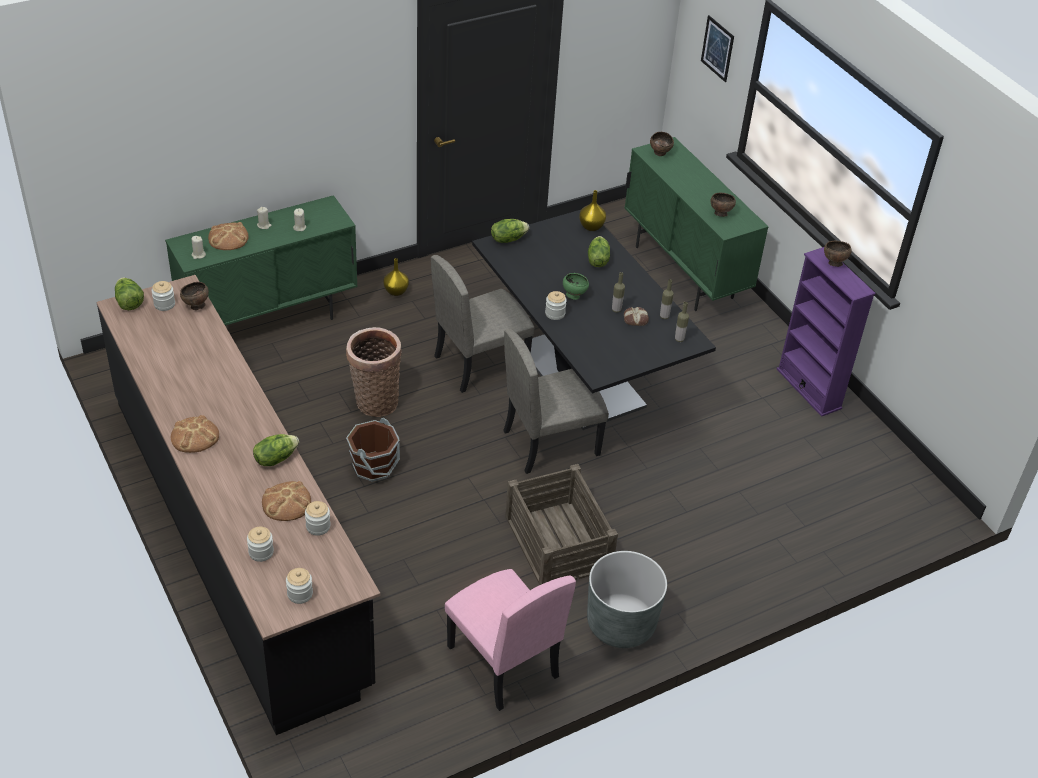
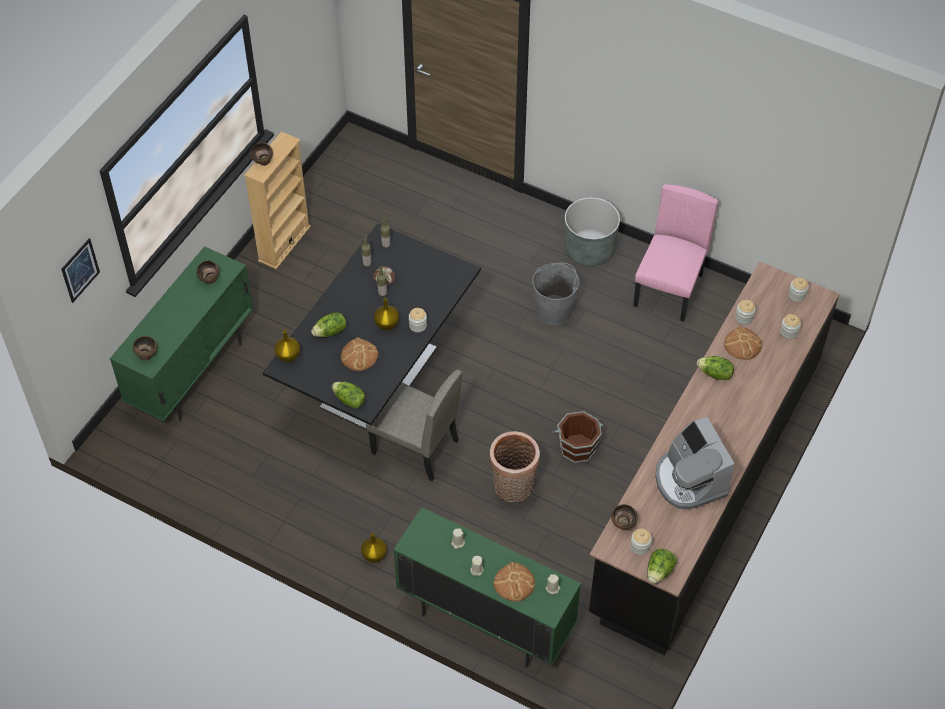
camera: 120 degrees left, 10 degrees up
bread [171,415,219,453] -> bread moved to [341,337,378,371]
beige chair [503,329,609,474] -> none
crate [505,464,618,585] -> grey bucket [532,263,579,325]
green bowl [563,273,589,300] -> yellow vase [374,298,399,331]
purple bookcase [777,247,876,417] -> beige bookcase [244,132,311,269]
none -> coffee machine [655,417,735,509]

